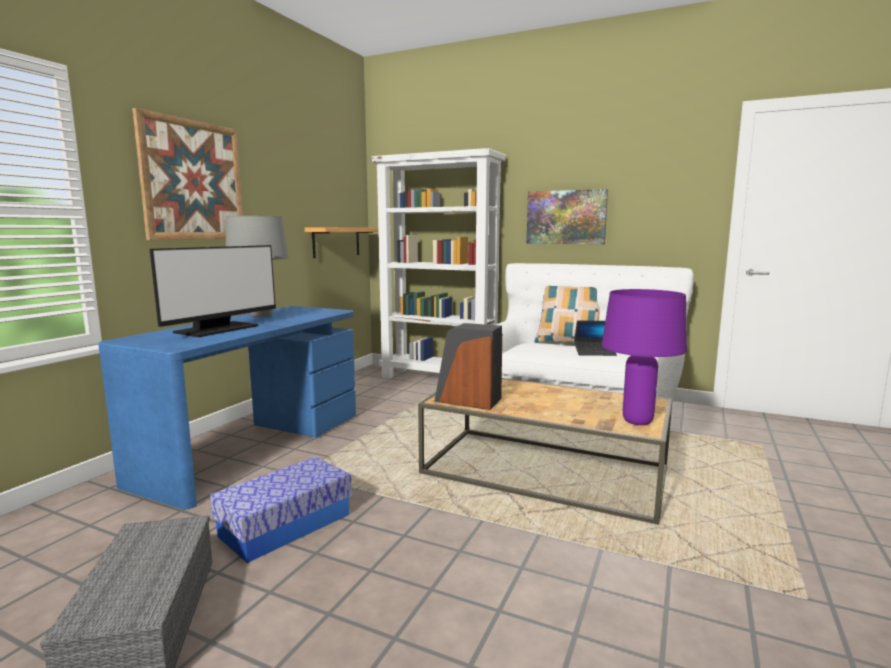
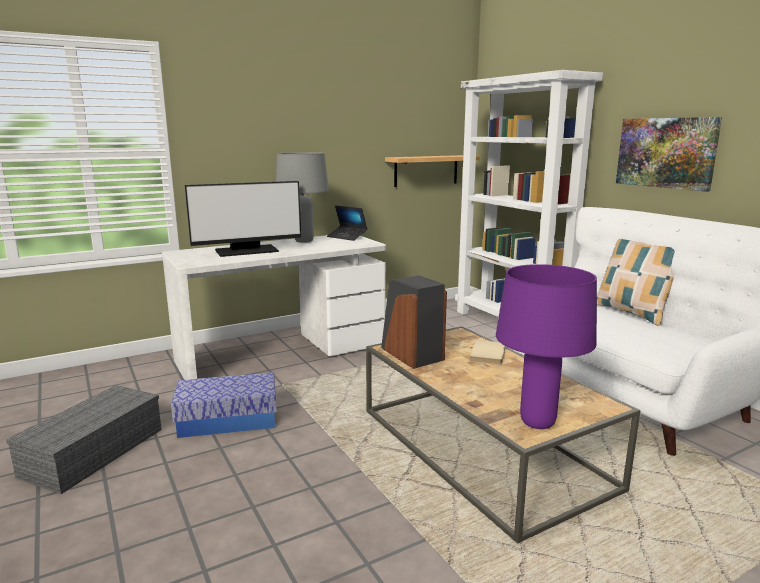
camera: 35 degrees right, 5 degrees up
blue desk [98,306,356,510] -> white desk [162,235,386,380]
picture [132,108,243,240] -> none
laptop [574,321,617,356] -> laptop moved to [327,205,368,241]
none -> beige book [469,340,505,365]

